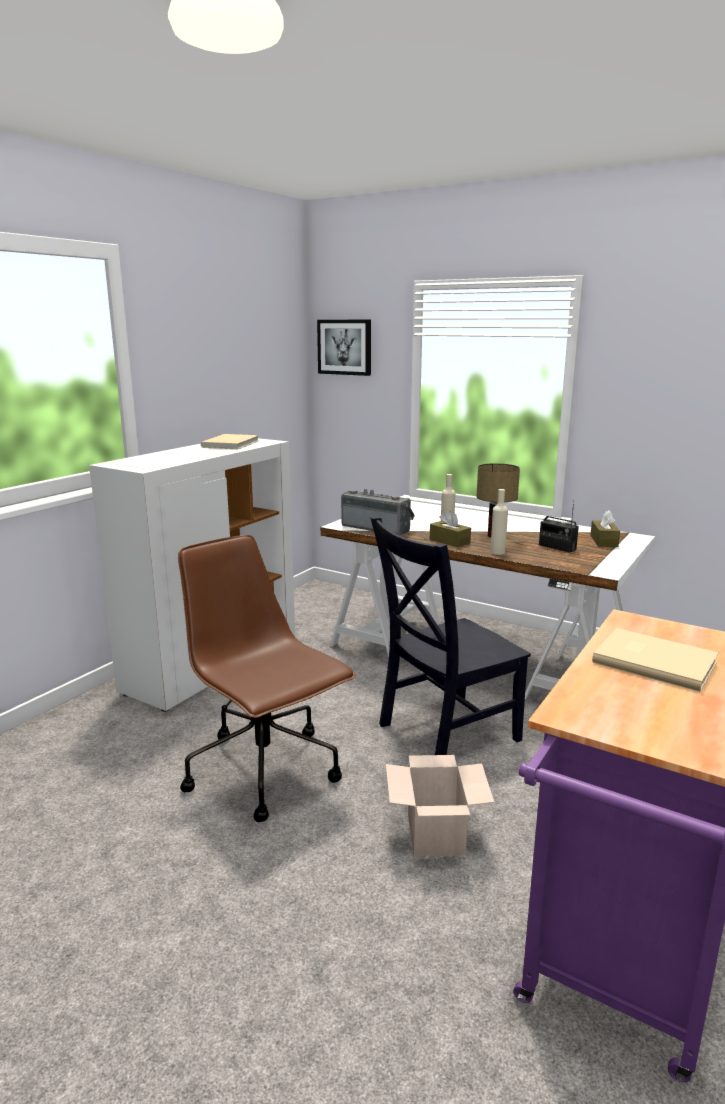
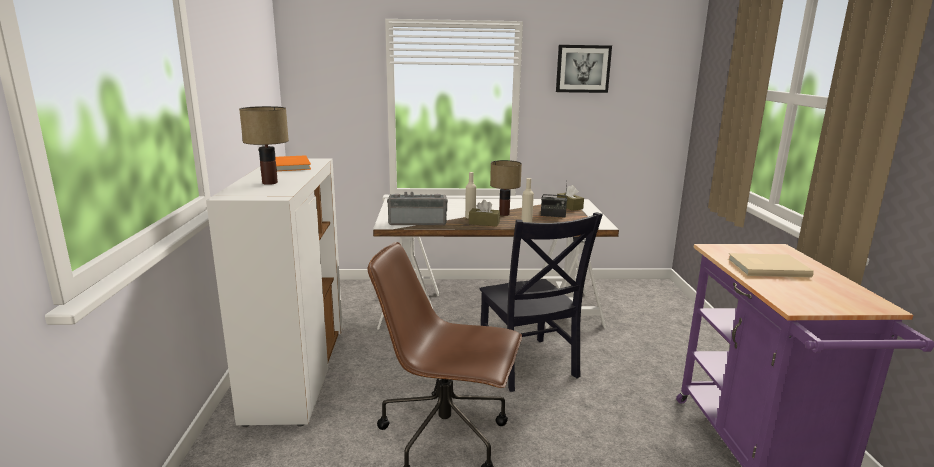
camera: 35 degrees left, 0 degrees up
beige book [201,434,259,449] -> orange book [275,155,311,171]
picture [317,320,371,376] -> picture moved to [556,45,612,93]
black chair [370,516,531,755] -> black chair turned 45 degrees counterclockwise [479,212,603,392]
cardboard box [386,755,494,857] -> none
none -> table lamp [239,106,289,185]

